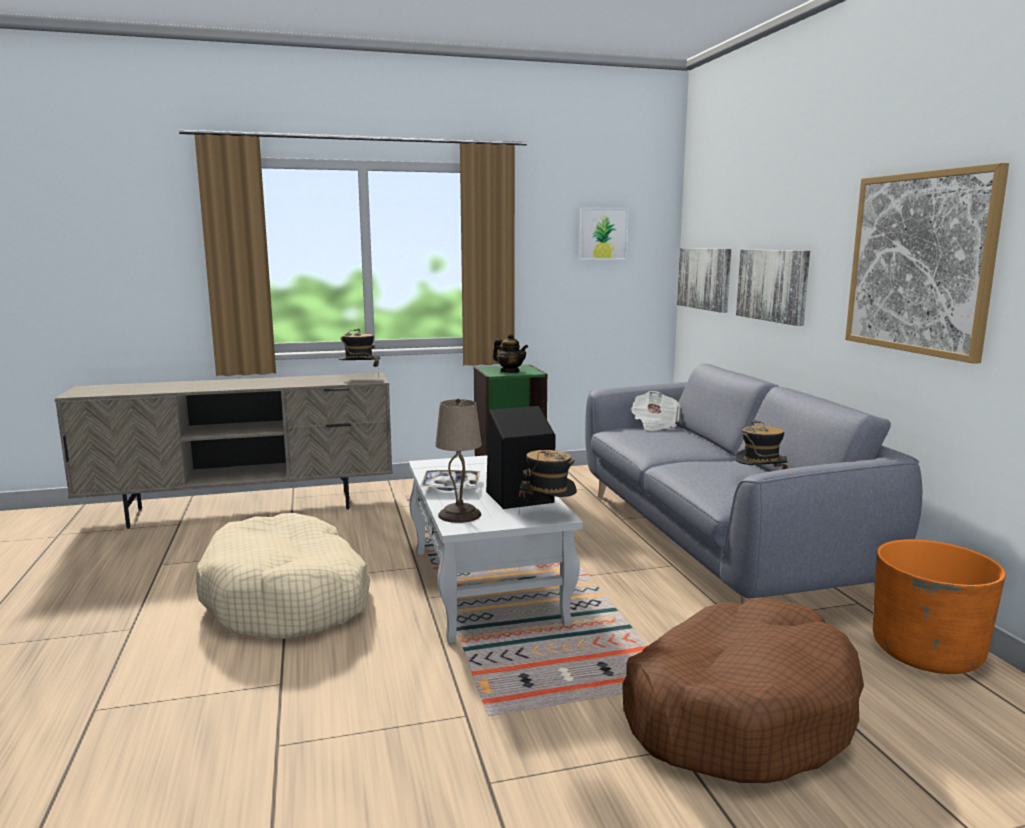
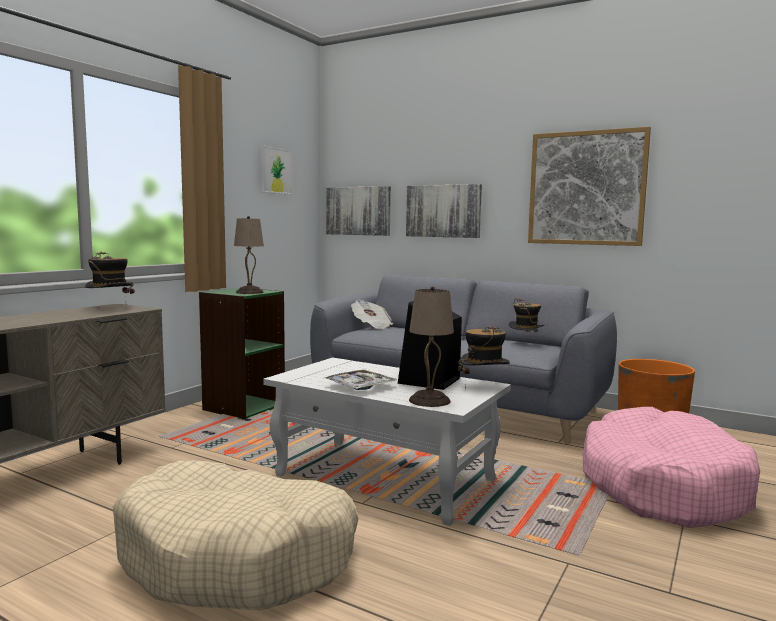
camera: 45 degrees left, 5 degrees down
teapot [493,333,528,373] -> beige table lamp [234,216,264,294]
brown dog bed [622,598,864,783] -> pink dog bed [582,407,760,528]

